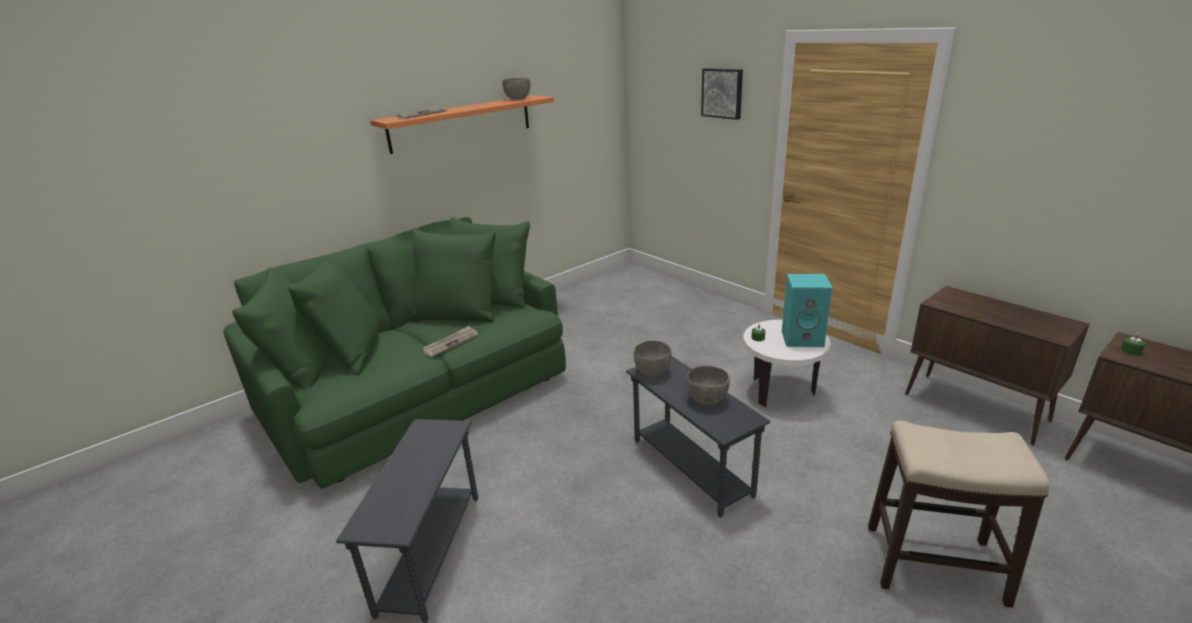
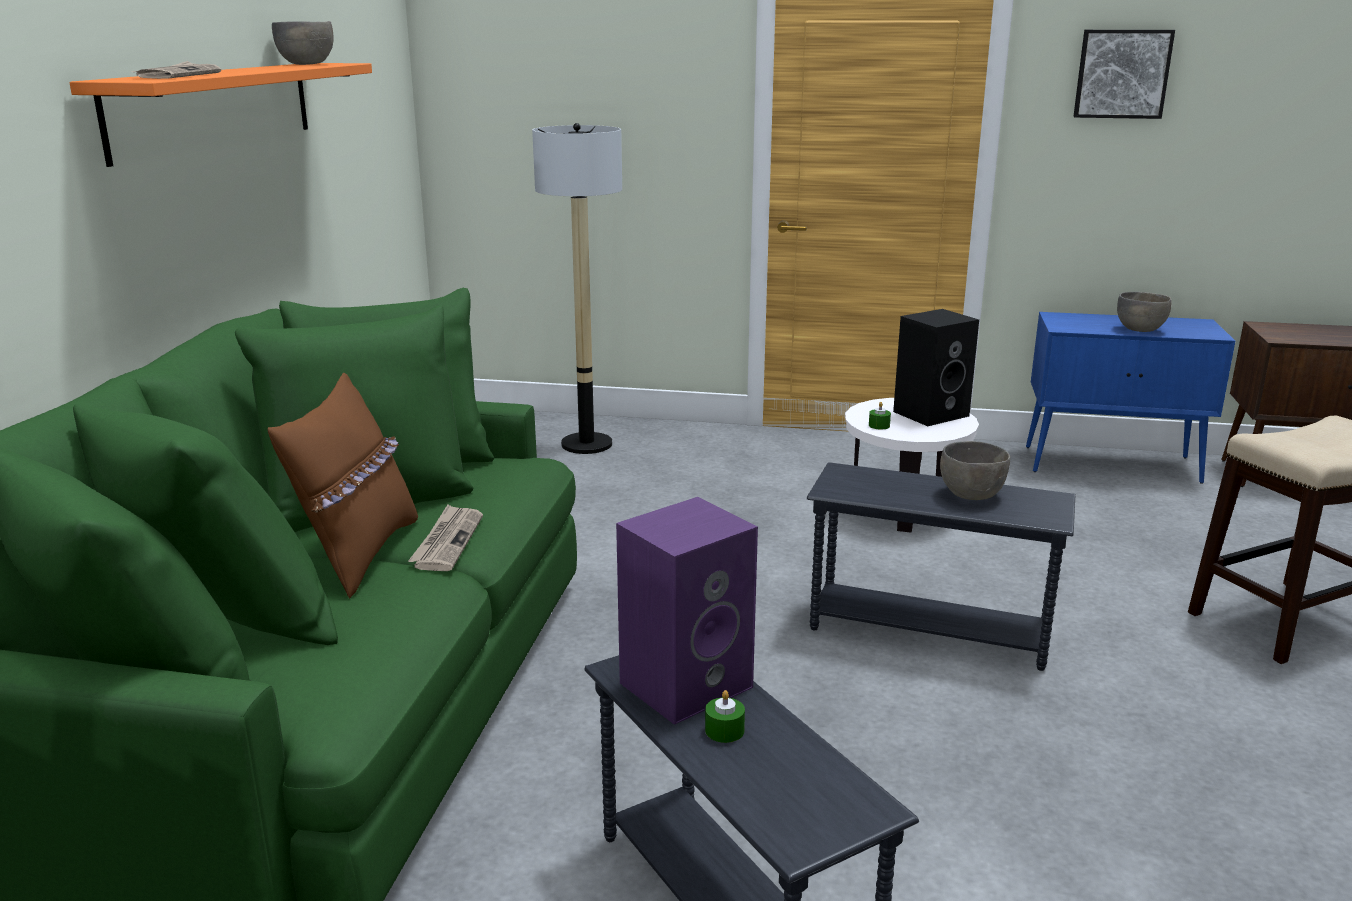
camera: 40 degrees left, 5 degrees down
grey bowl [634,341,672,376] -> grey bowl moved to [1117,292,1172,332]
picture [701,68,743,120] -> picture moved to [1073,30,1175,119]
turquoise speaker [782,274,832,347] -> black speaker [893,309,979,426]
brown cabinet [905,286,1089,445] -> blue cabinet [1026,312,1235,484]
green candle [1121,333,1146,355] -> green candle moved to [705,690,745,743]
none -> brown pillow [268,373,418,599]
none -> floor lamp [532,123,622,454]
none -> purple speaker [616,497,758,725]

